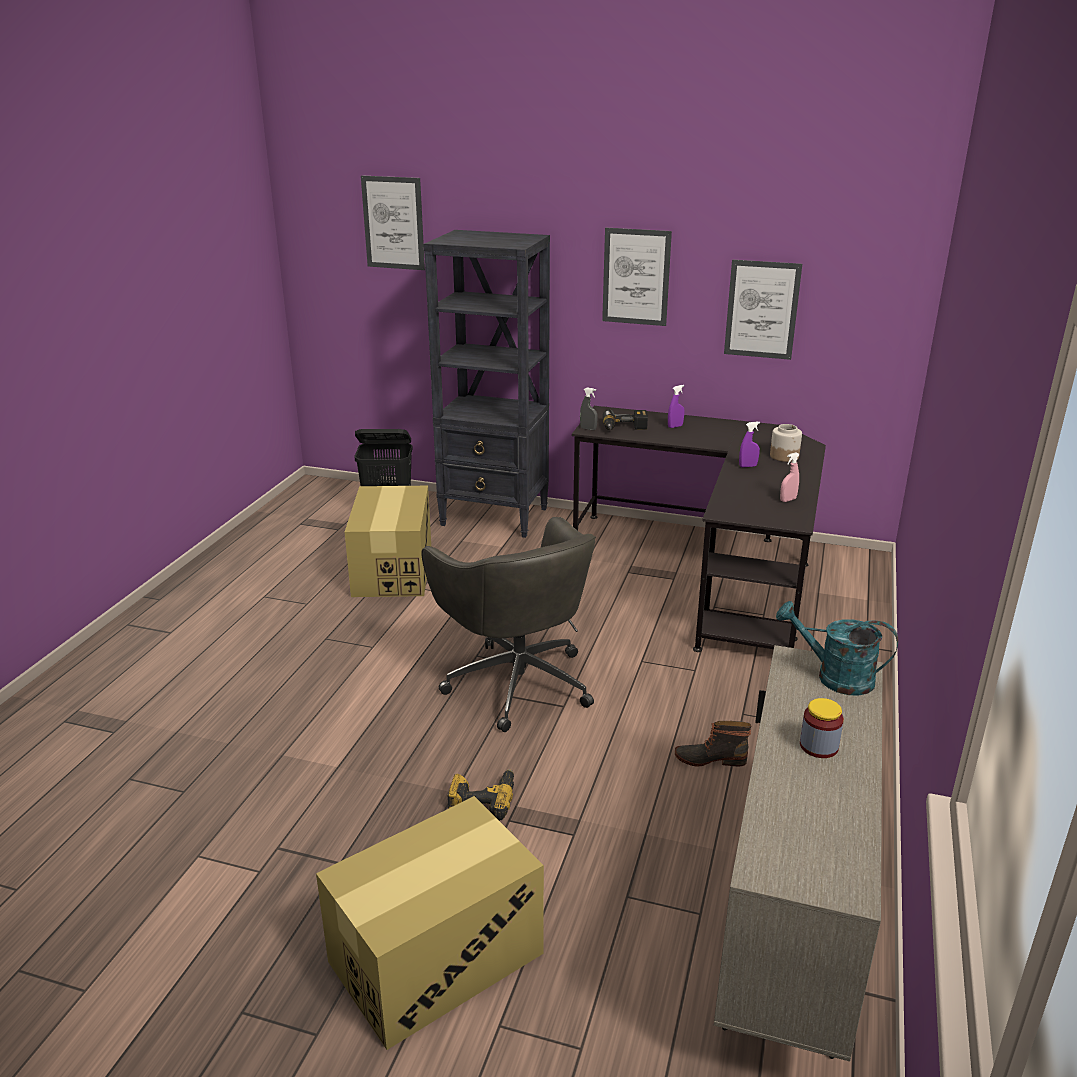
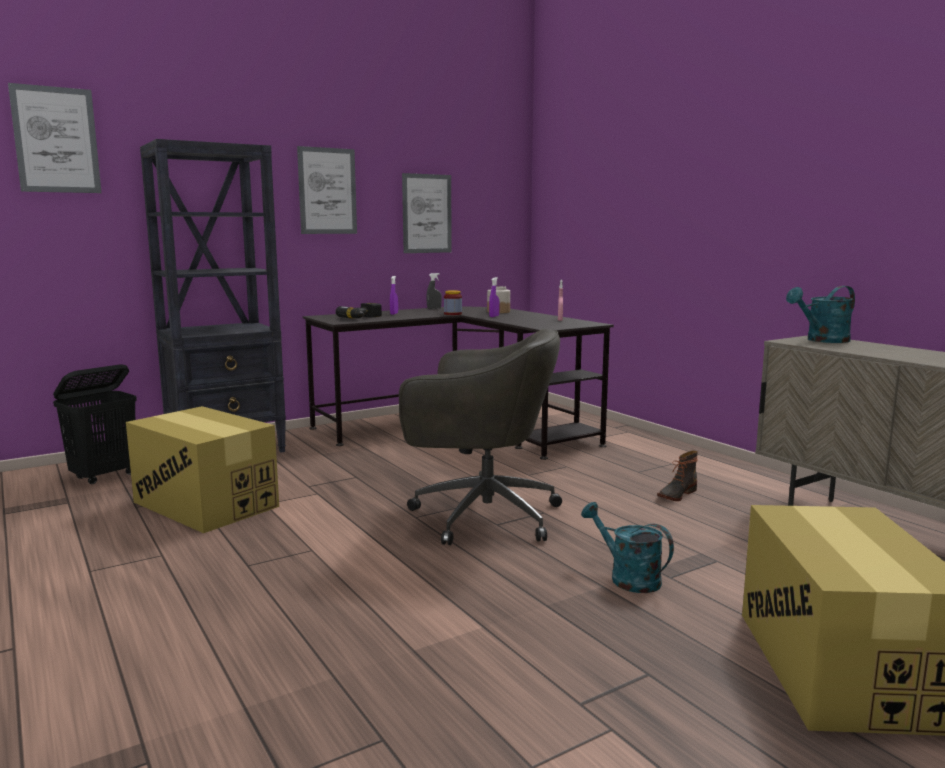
camera: 50 degrees left, 15 degrees down
power drill [447,769,514,821] -> turquoise watering can [581,502,674,593]
grey spray bottle [580,388,598,430] -> grey spray bottle moved to [426,273,442,309]
jar [800,698,844,758] -> jar moved to [444,290,462,315]

